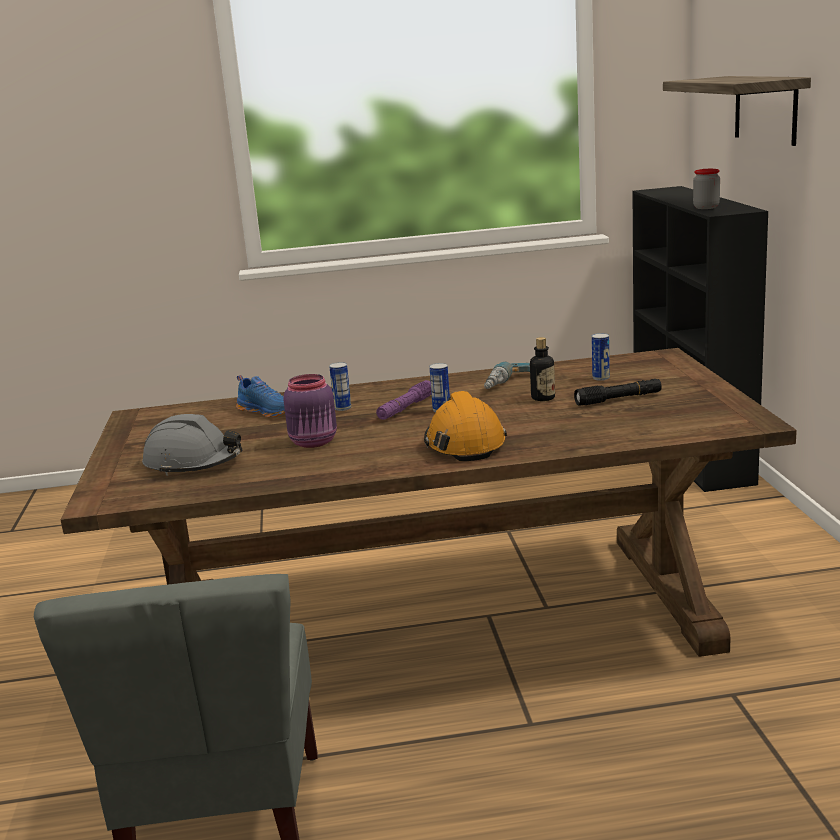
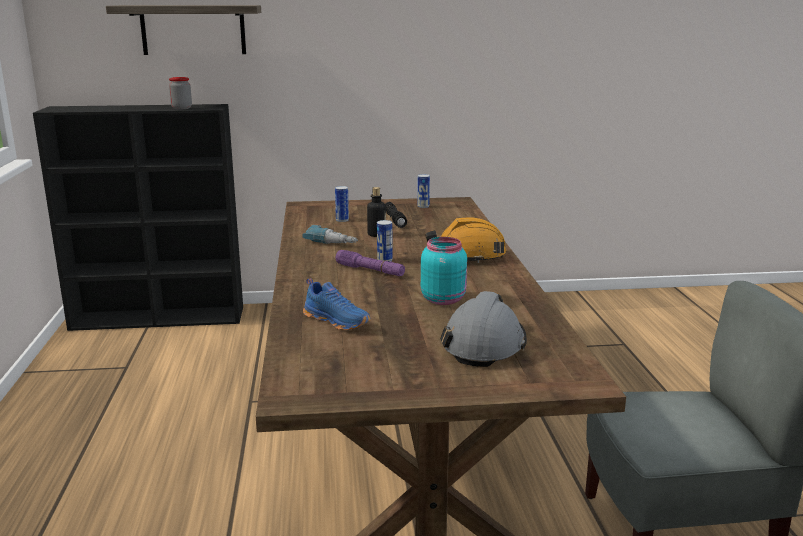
camera: 90 degrees left, 0 degrees up
blue shoe [236,375,285,418] -> blue shoe turned 90 degrees clockwise [303,278,371,330]
purple jar [283,374,337,448] -> turquoise jar [421,237,467,305]
can [329,362,351,411] -> can moved to [417,174,430,208]

